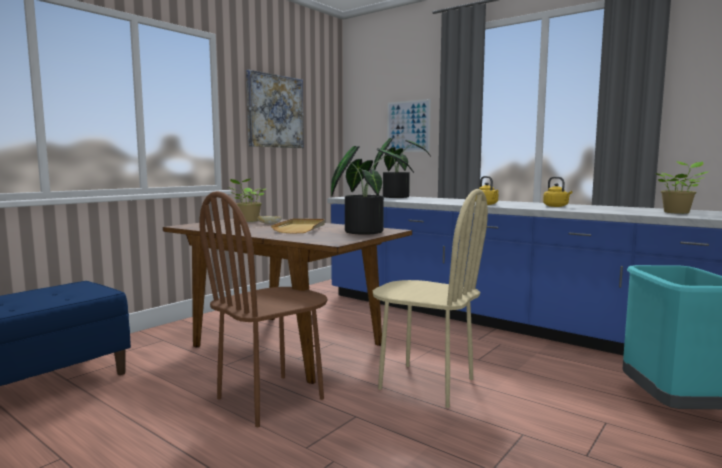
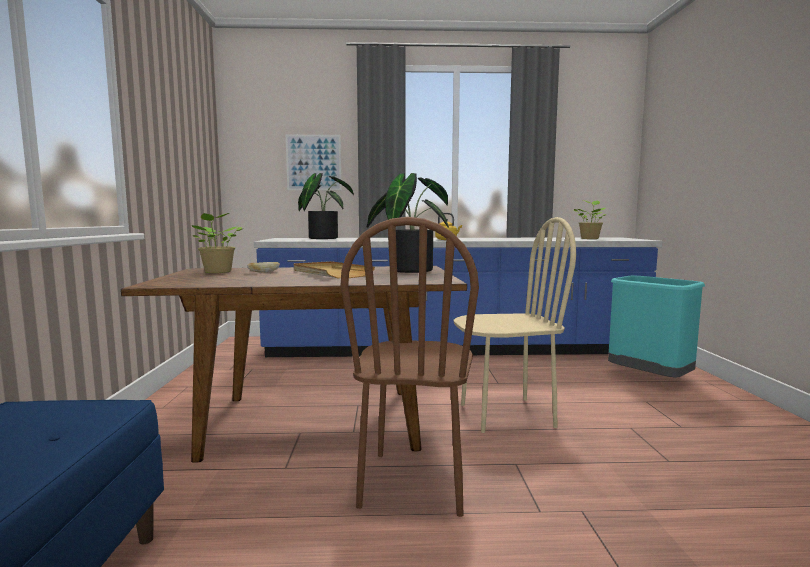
camera: 40 degrees left, 0 degrees up
picture [246,70,304,148] -> none
yellow kettle [543,177,572,207] -> none

